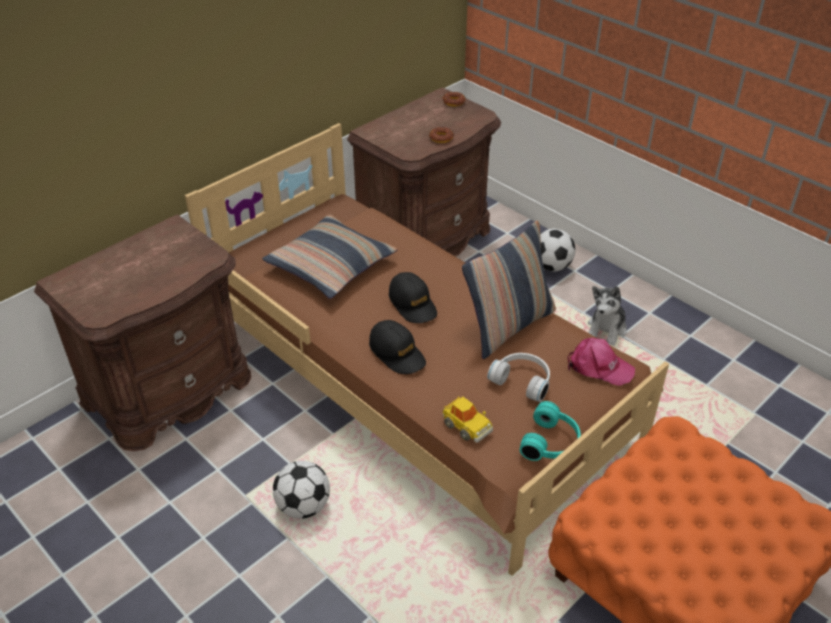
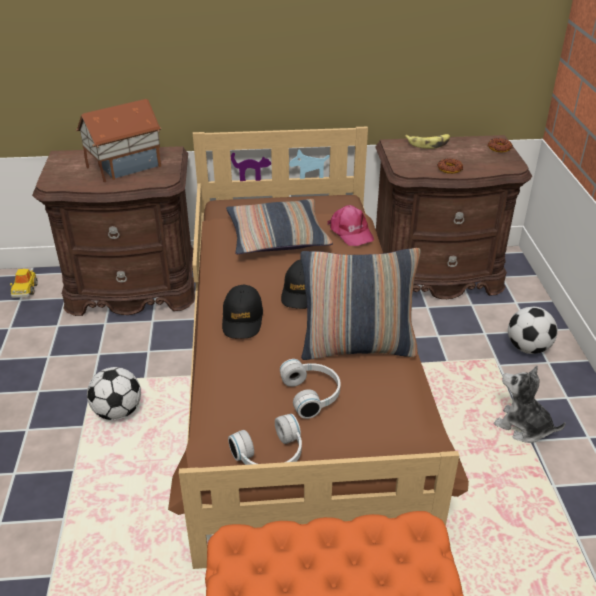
camera: 40 degrees right, 5 degrees down
toy car [443,396,493,443] -> toy car moved to [10,269,38,298]
turquoise headphones [520,401,581,461] -> white headphones [228,414,302,465]
pink cap [568,338,635,386] -> pink cap moved to [328,205,374,246]
plush toy [588,286,627,346] -> plush toy turned 60 degrees clockwise [494,366,566,443]
none -> toy house [76,99,162,182]
none -> banana [405,134,450,149]

